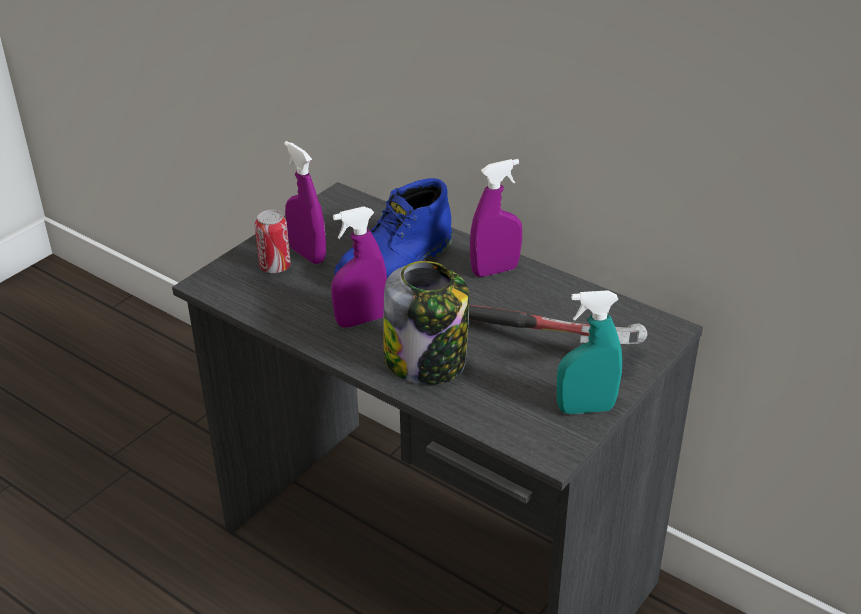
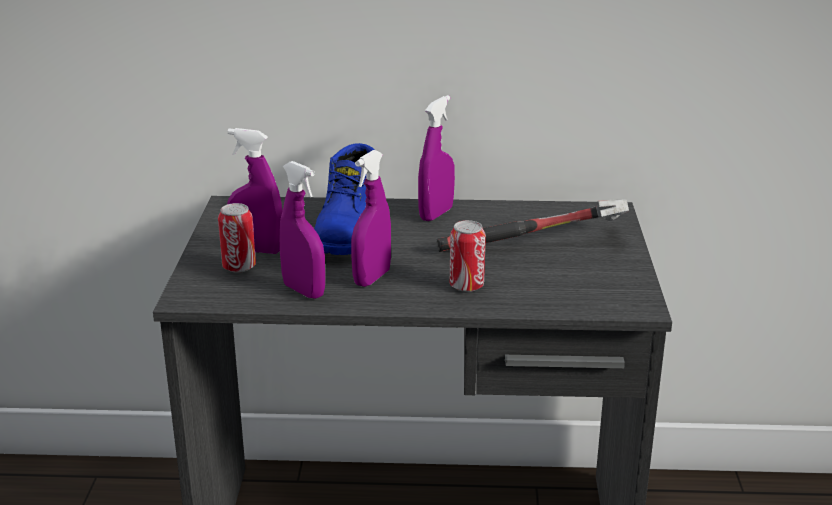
camera: 35 degrees left, 10 degrees down
jar [383,261,469,385] -> can [450,220,486,292]
turquoise spray bottle [557,290,622,414] -> none
none -> purple spray bottle [279,161,325,299]

